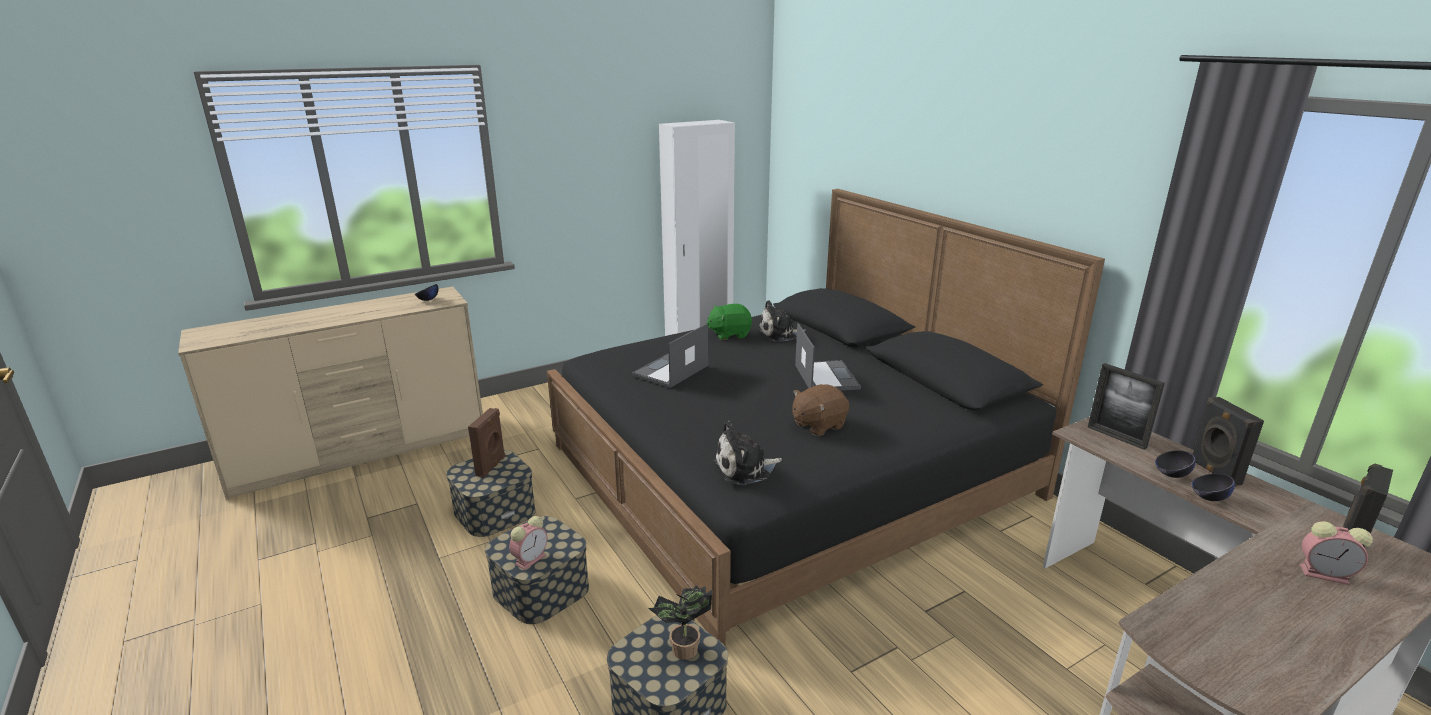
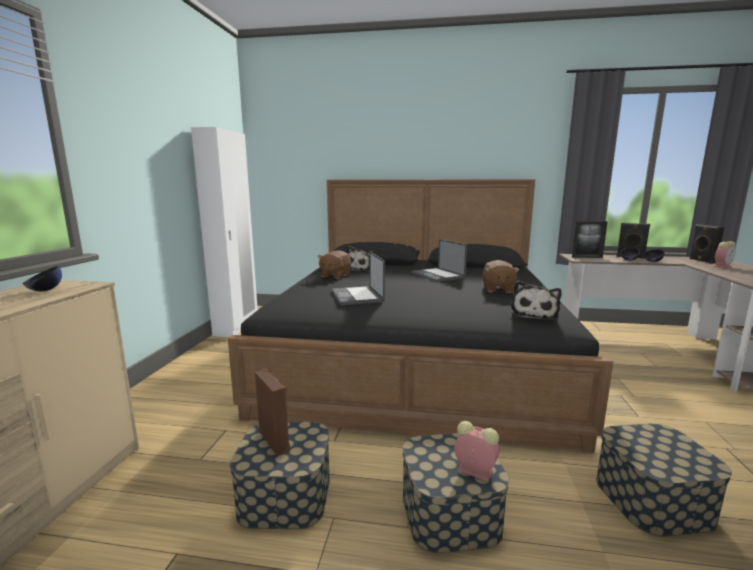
camera: 50 degrees left, 10 degrees down
alarm clock [509,516,547,570] -> alarm clock turned 45 degrees counterclockwise [454,421,499,482]
potted plant [648,585,712,660] -> none
green plush toy [706,304,752,340] -> brown plush toy [318,250,351,279]
laptop [795,323,861,391] -> laptop turned 150 degrees counterclockwise [411,239,467,282]

